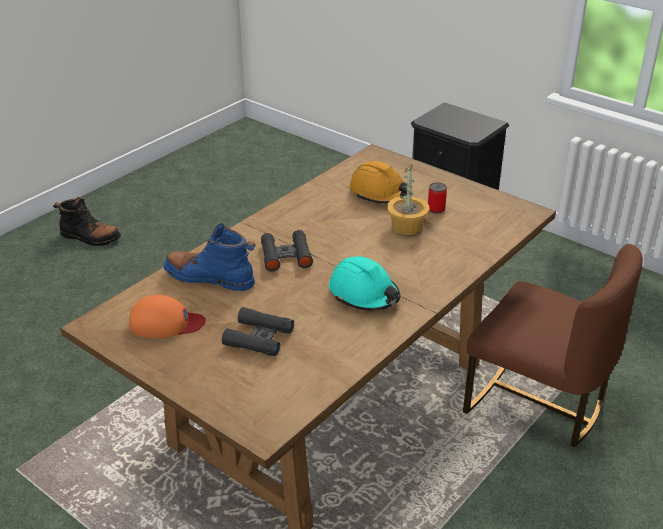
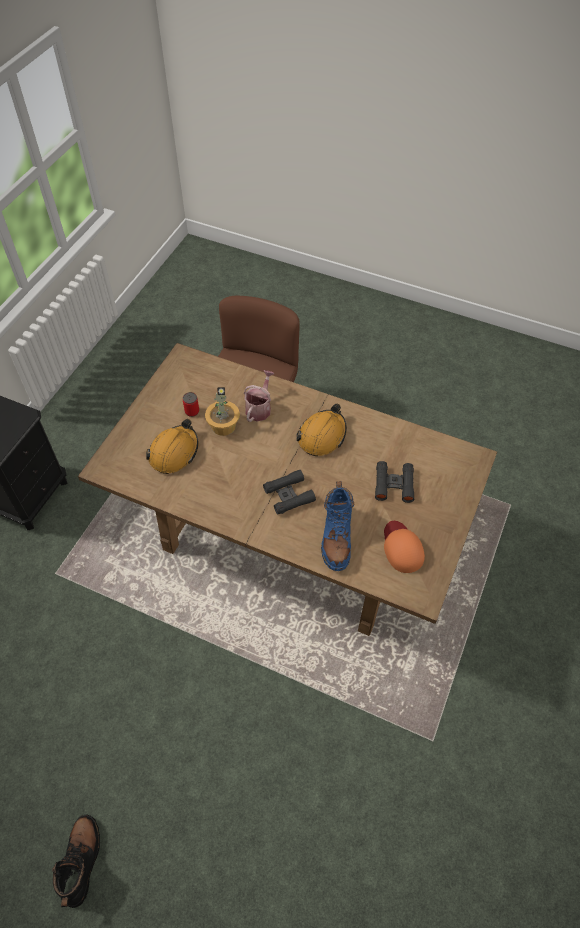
camera: 105 degrees left, 20 degrees up
turquoise hard hat [329,256,401,311] -> orange hard hat [296,404,347,456]
none -> watering can [244,370,275,422]

